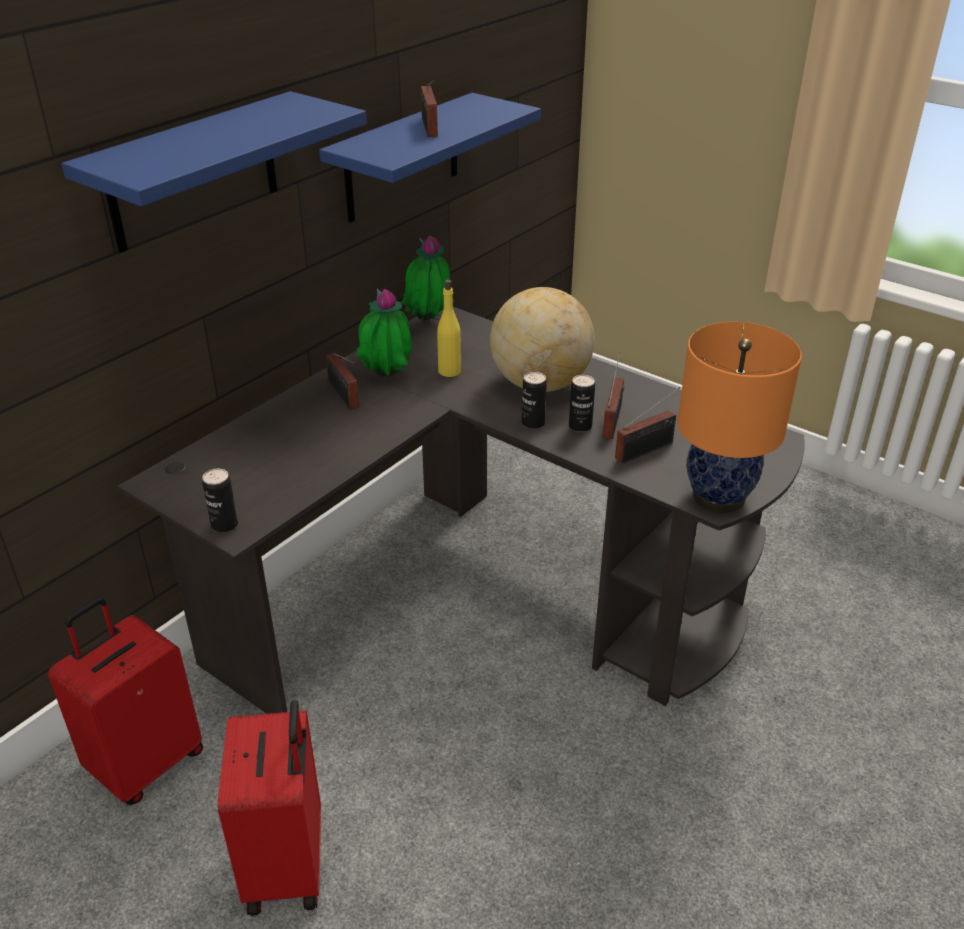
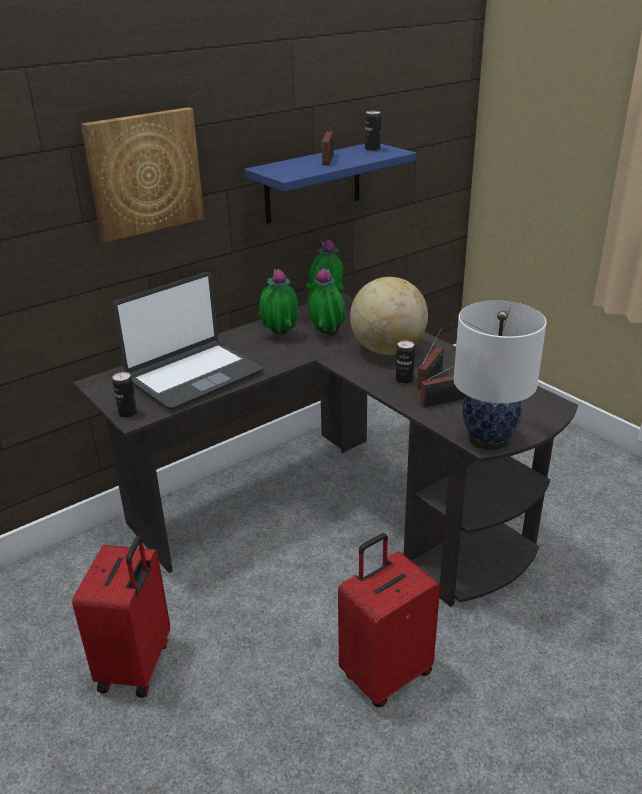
camera: 15 degrees right, 5 degrees down
red suitcase [48,597,203,805] -> red suitcase moved to [338,533,440,707]
blue shelf [62,91,367,253] -> picture [81,107,204,243]
radio [326,353,359,410] -> none
yellow bottle [437,280,461,377] -> potted plant [308,268,346,336]
can [522,372,547,429] -> can moved to [365,111,381,151]
orange table lamp [677,322,802,513] -> white table lamp [454,301,547,450]
none -> laptop [113,272,263,410]

